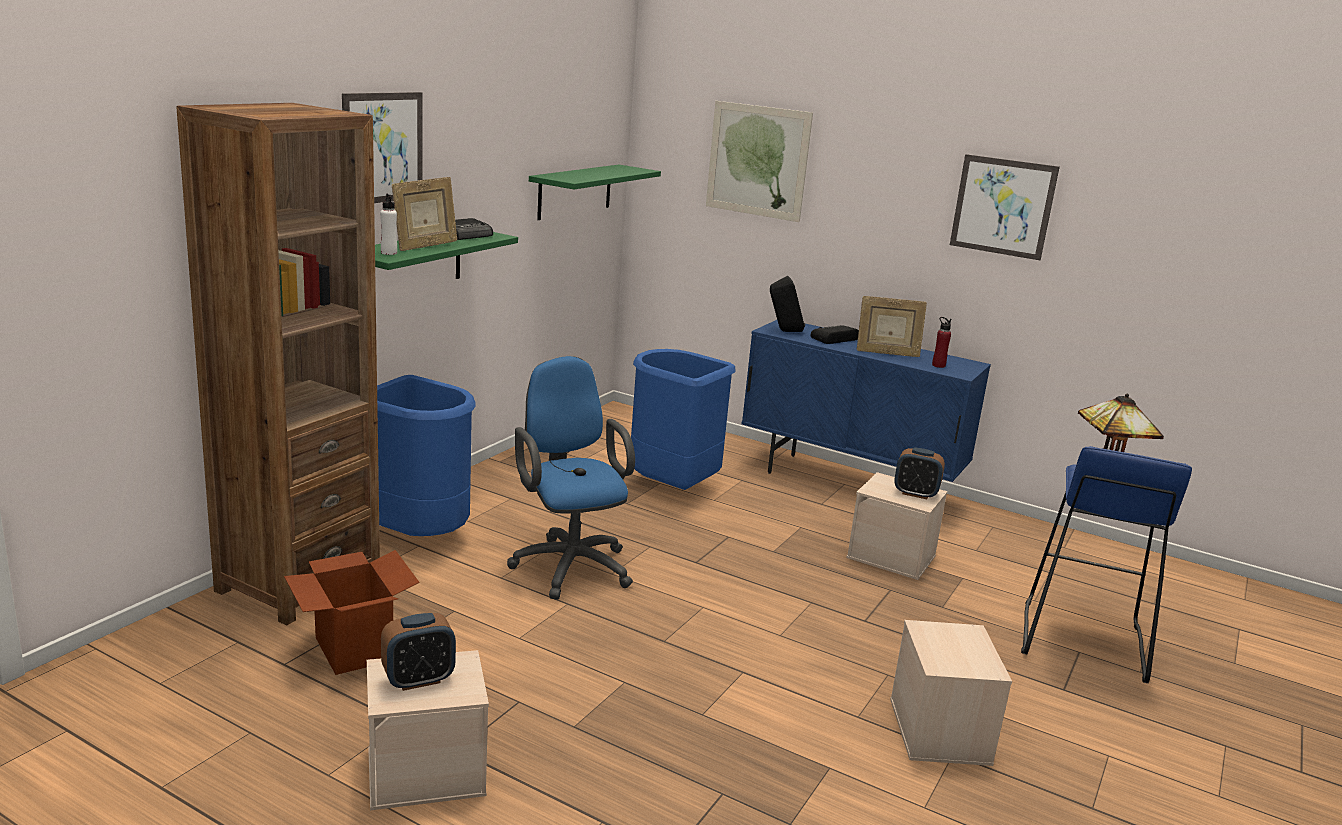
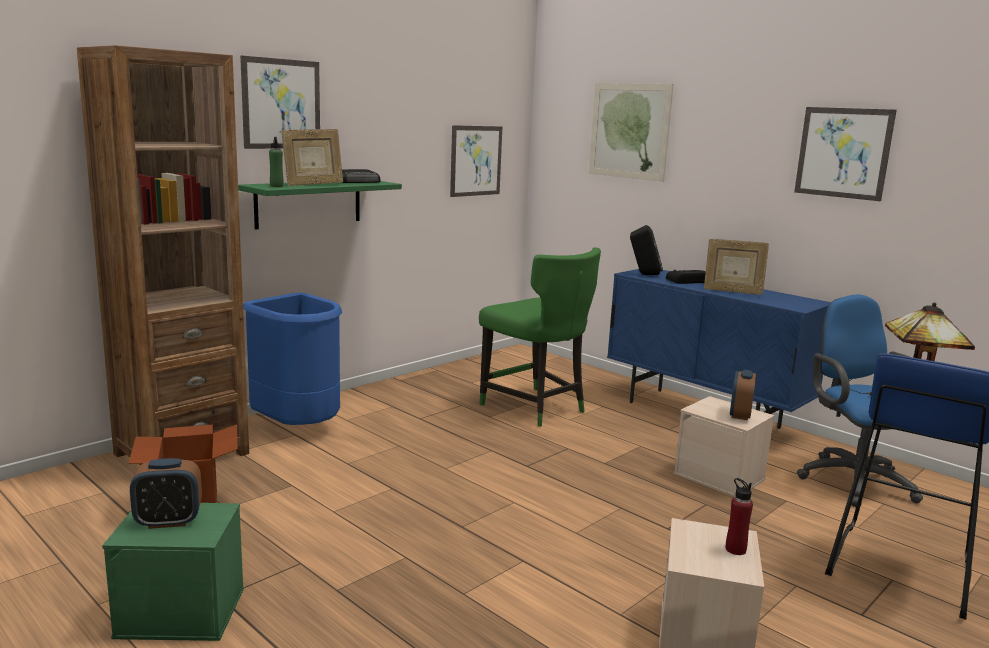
camera: 15 degrees right, 5 degrees down
beige storage box [367,650,489,810] -> green storage box [102,503,244,641]
white bottle [380,193,397,255] -> green bottle [269,137,284,187]
blue office chair [507,356,635,600] -> blue office chair moved to [797,295,923,507]
green shelf [529,165,661,220] -> picture [450,125,502,197]
blue trash can [631,349,736,490] -> green chair [479,247,601,427]
alarm clock [894,447,945,499] -> alarm clock turned 75 degrees clockwise [730,370,756,420]
red bottle [932,317,951,368] -> red bottle moved to [726,478,753,555]

